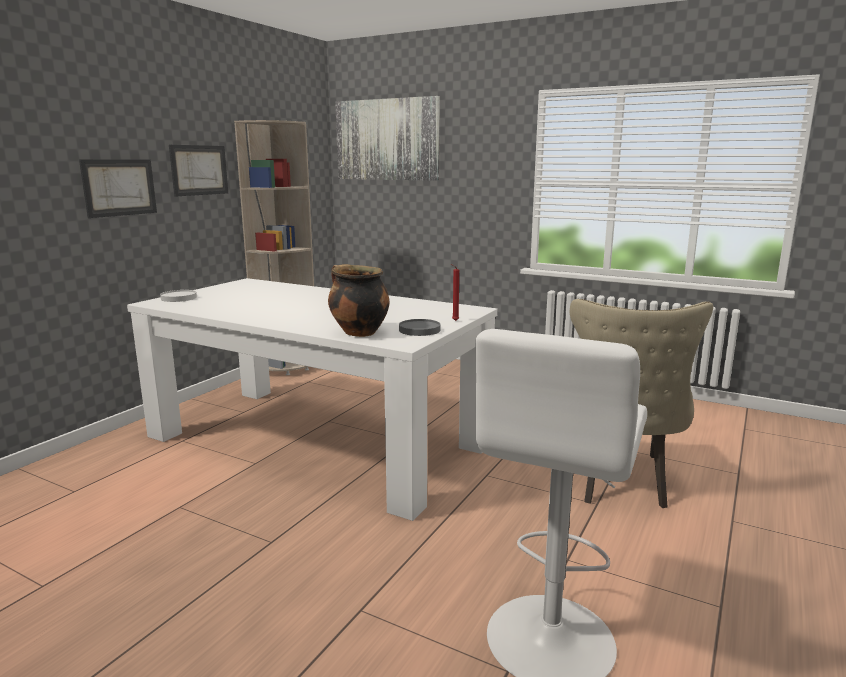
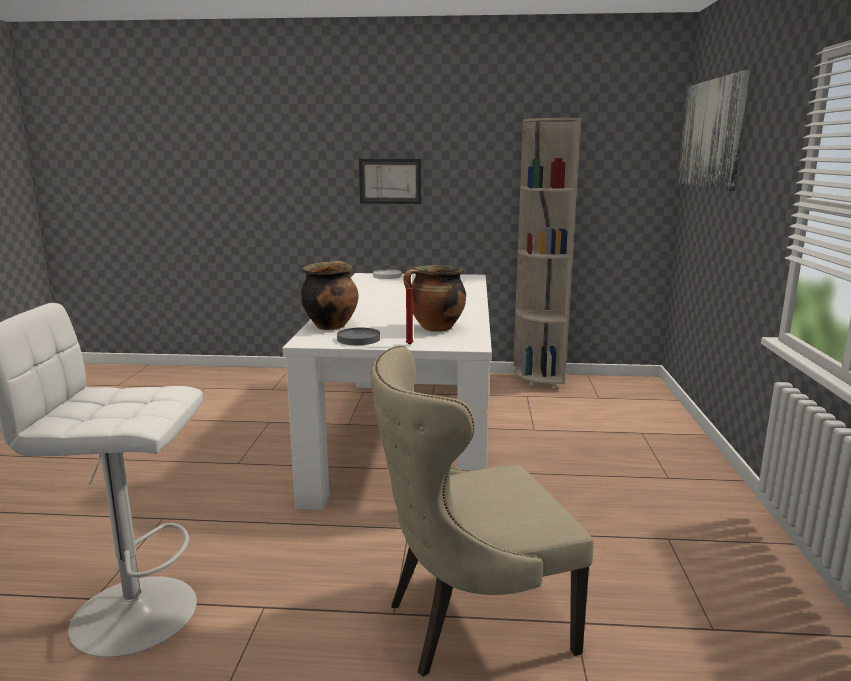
camera: 65 degrees right, 0 degrees up
picture [169,145,228,196] -> none
none -> cooking pot [403,265,466,332]

